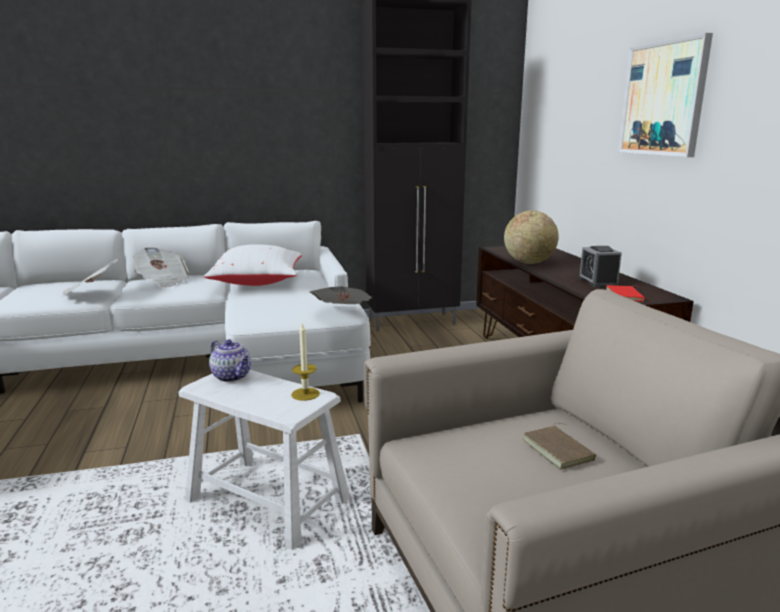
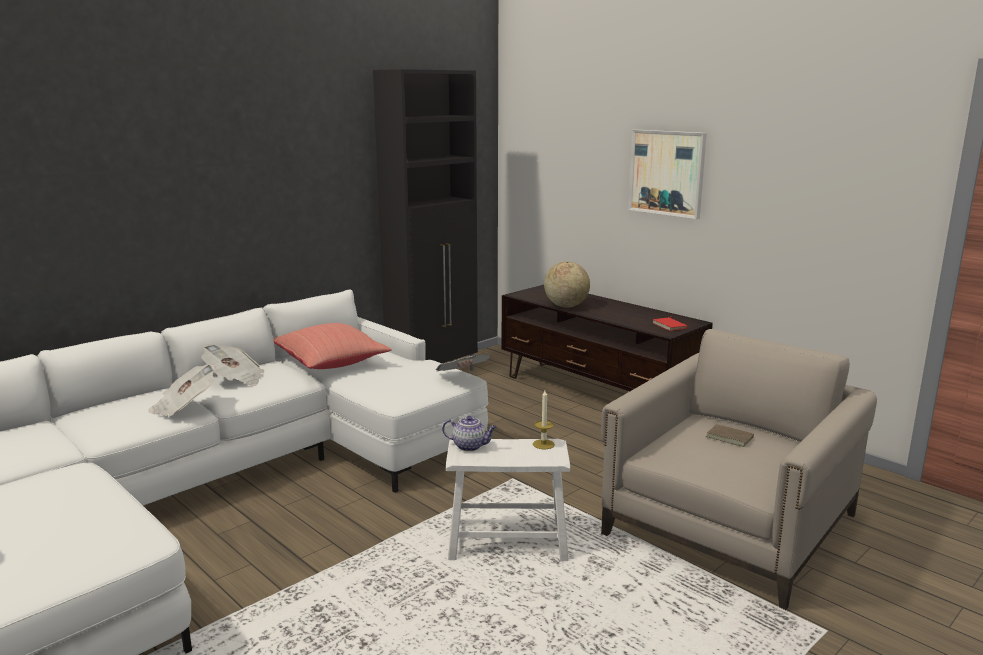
camera: 30 degrees left, 0 degrees up
white pillow [204,244,302,286] -> red pillow [273,323,392,369]
alarm clock [579,246,622,287] -> none

